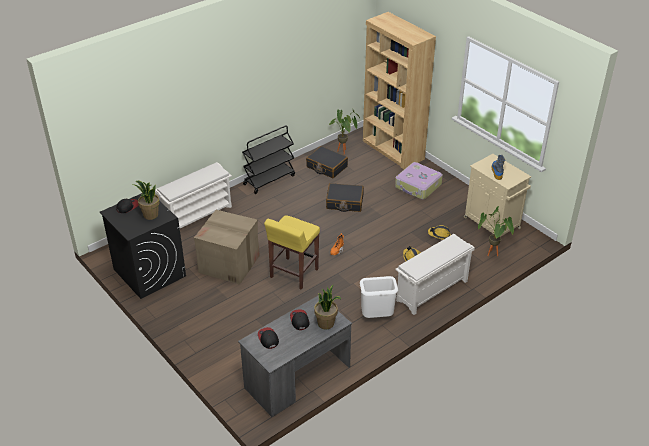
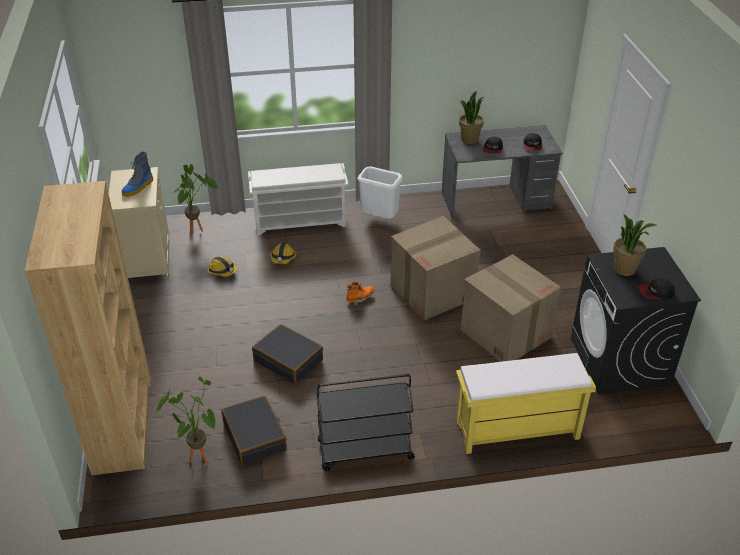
camera: 150 degrees left, 0 degrees up
white shoe rack [155,162,232,228] -> yellow bench [456,353,596,454]
yellow stool [264,215,320,290] -> cardboard box [390,216,481,320]
suitcase [395,162,443,200] -> none

